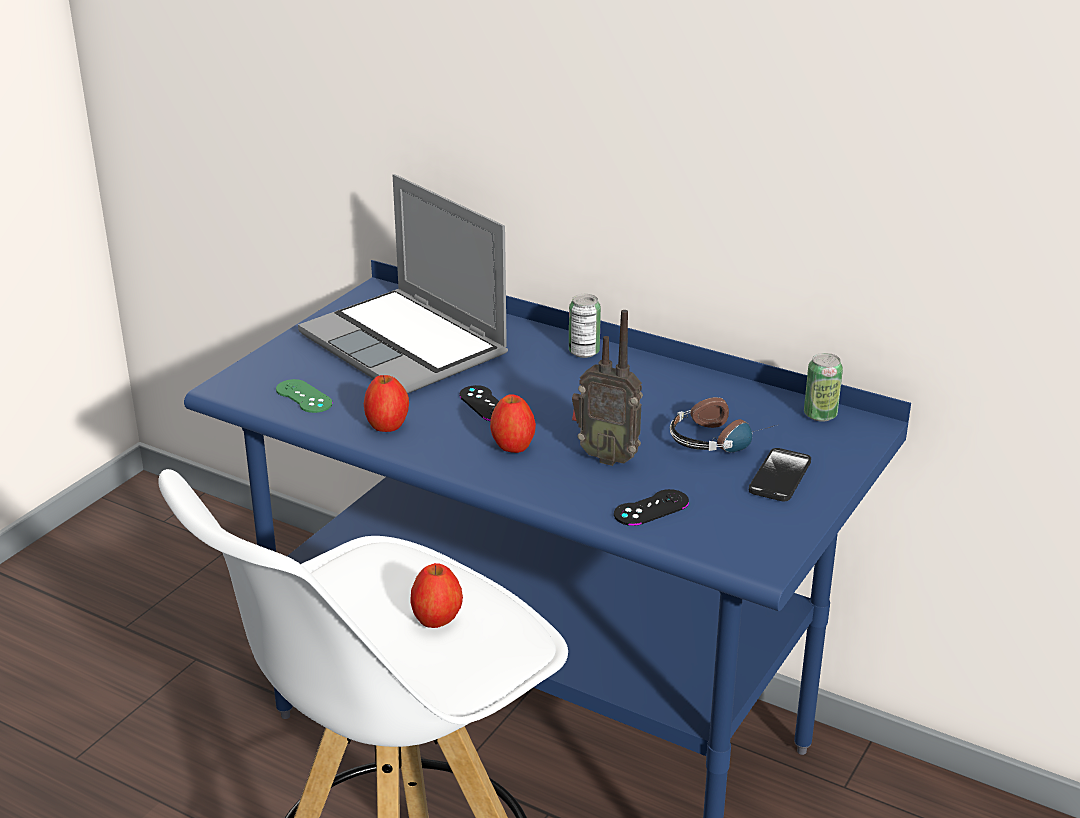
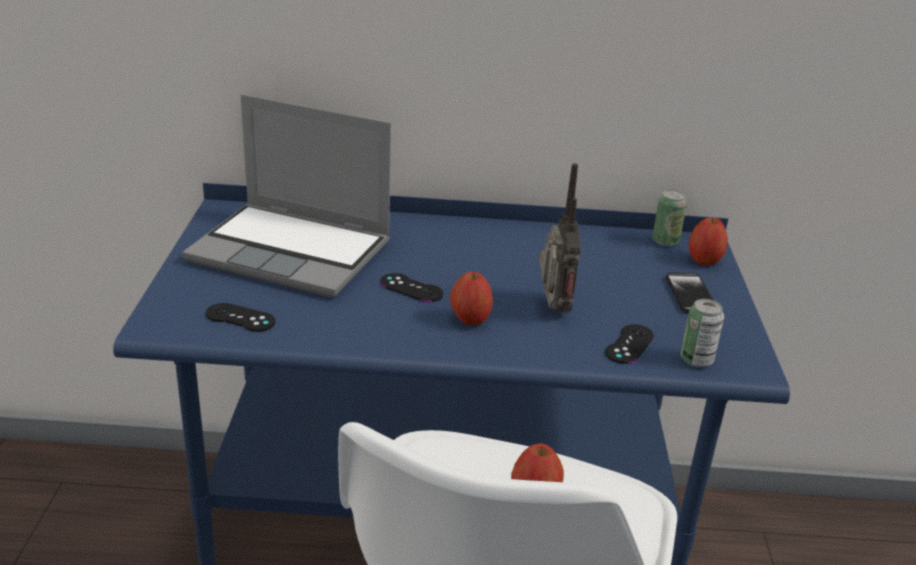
camera: 30 degrees left, 0 degrees up
green game controller [276,379,333,413] -> black game controller [206,303,276,332]
apple [364,375,409,432] -> apple moved to [688,218,728,265]
can [569,294,601,358] -> can moved to [680,299,724,367]
radio [572,310,643,466] -> radio turned 90 degrees counterclockwise [539,163,581,313]
headphones [670,397,781,452] -> none

